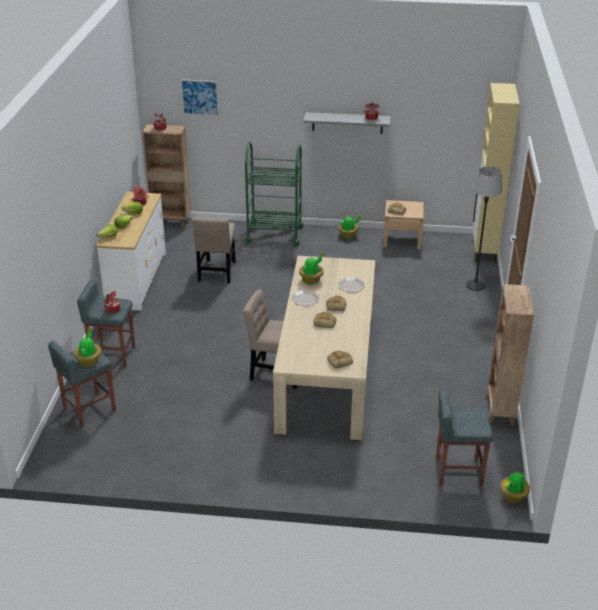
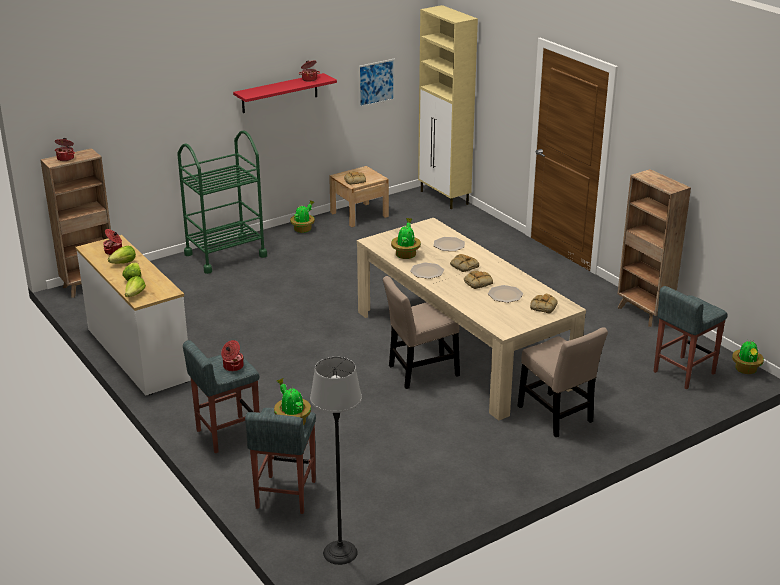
camera: 40 degrees left, 5 degrees down
picture [181,79,219,116] -> picture moved to [358,59,395,108]
beige chair [192,217,236,283] -> beige chair moved to [518,327,608,438]
grey shelf [303,112,391,134] -> red shelf [233,73,337,113]
floor lamp [466,167,502,291] -> floor lamp moved to [310,357,362,565]
none -> plate [488,285,523,303]

